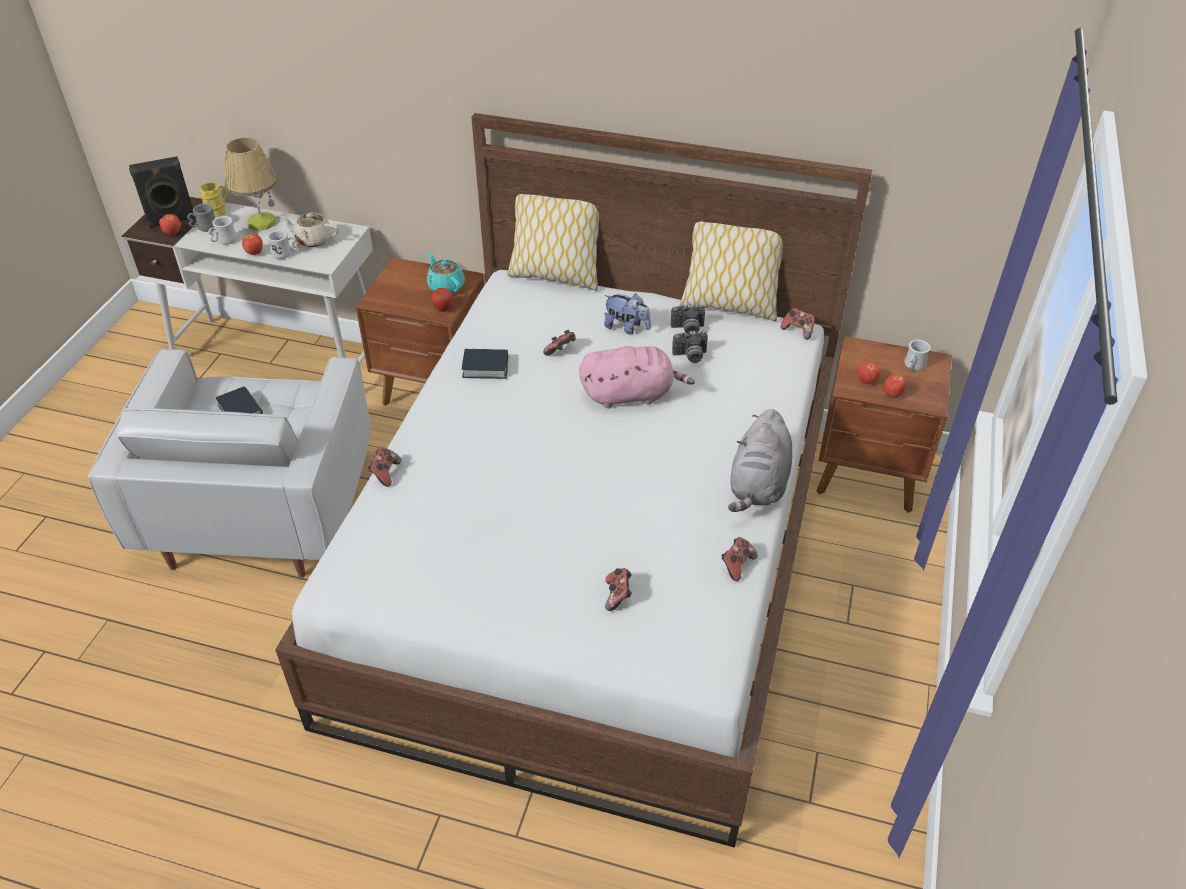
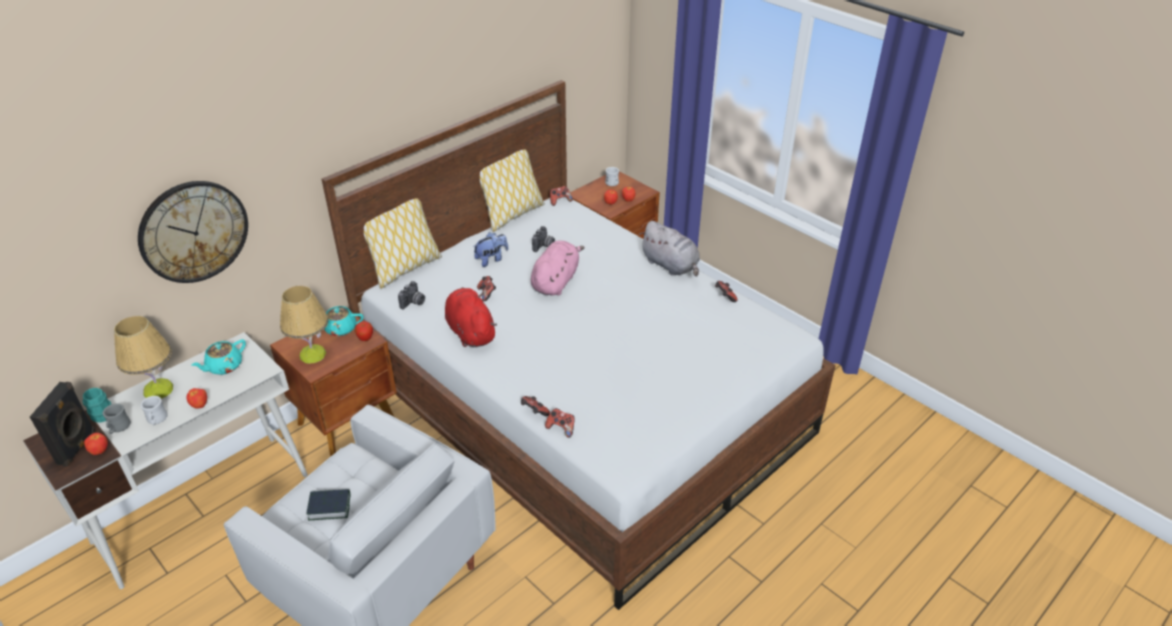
camera: 60 degrees left, 5 degrees down
yellow mug [200,182,227,218] -> turquoise mug [82,388,111,423]
white mug [267,230,298,259] -> none
beige teapot [280,213,339,247] -> turquoise teapot [191,339,246,375]
book [462,349,508,379] -> red plush toy [445,287,497,347]
game controller [605,568,632,611] -> game controller moved to [545,408,575,438]
camera [671,304,705,334] -> camera moved to [398,281,425,309]
none -> wall clock [138,181,248,283]
none -> table lamp [280,286,328,364]

